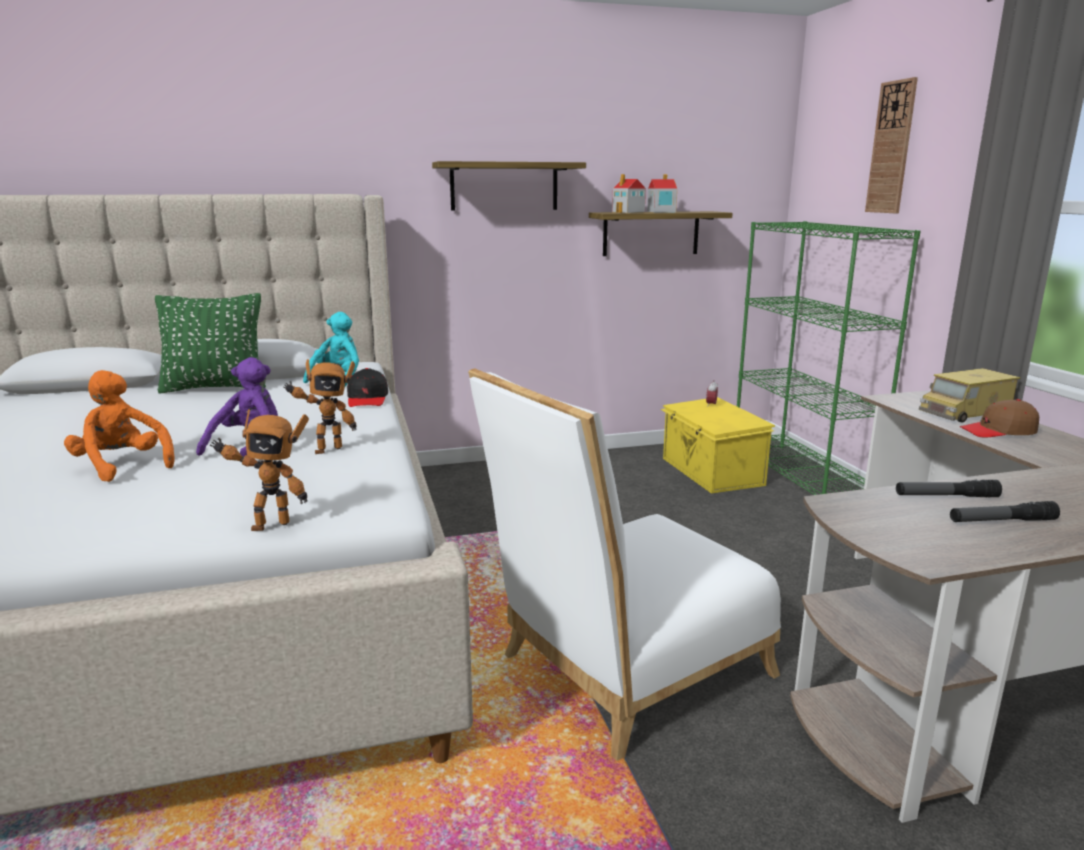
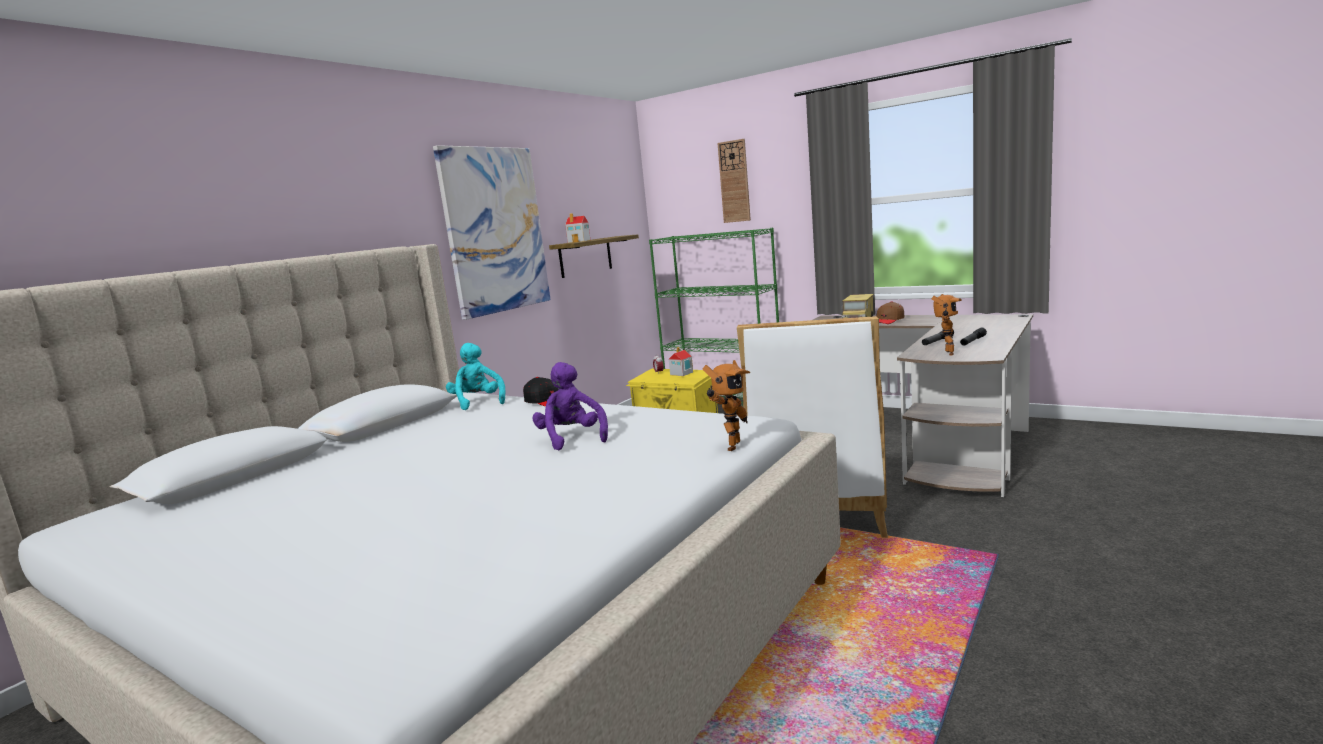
camera: 40 degrees left, 5 degrees down
orange plush toy [64,370,175,482] -> none
green pillow [155,293,266,393] -> none
toy robot [283,359,356,454] -> toy robot moved to [931,294,962,355]
shelf [432,161,586,211] -> picture [433,145,551,320]
toy house [647,174,677,213] -> toy house moved to [669,347,693,376]

